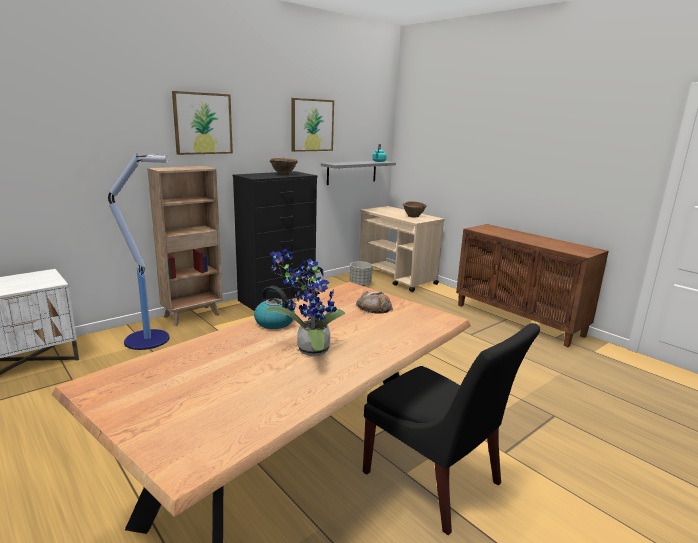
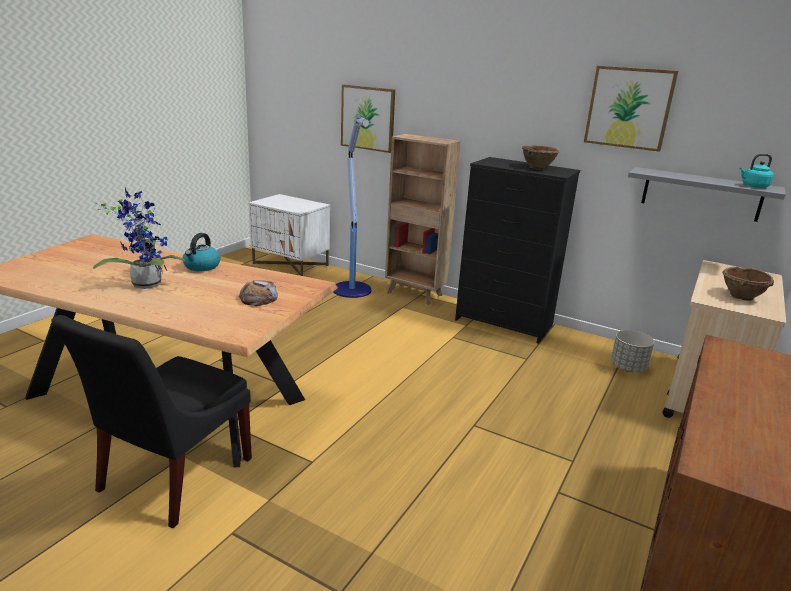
camera: 70 degrees right, 5 degrees up
picture [172,91,233,155] -> picture moved to [341,85,395,153]

